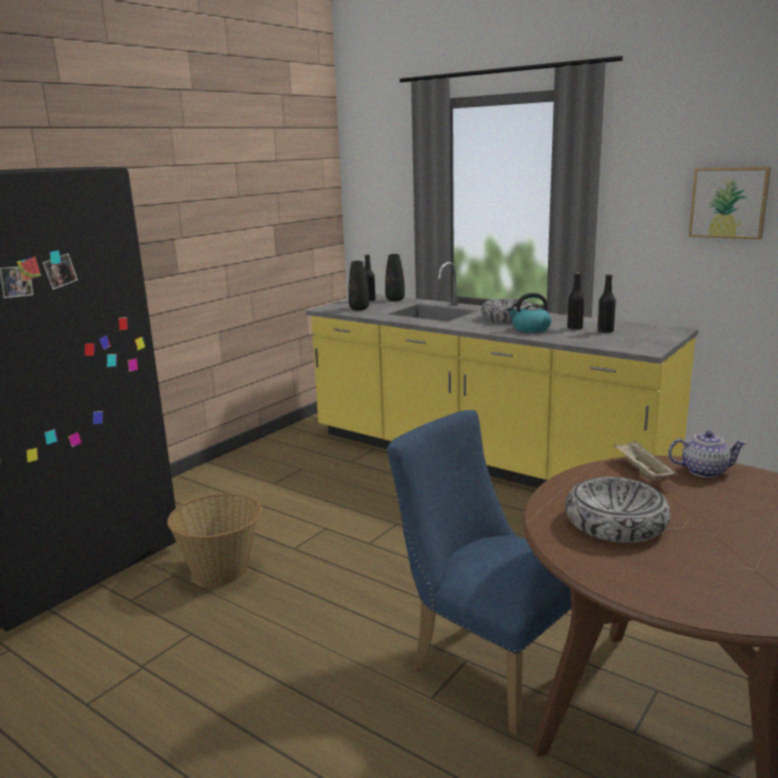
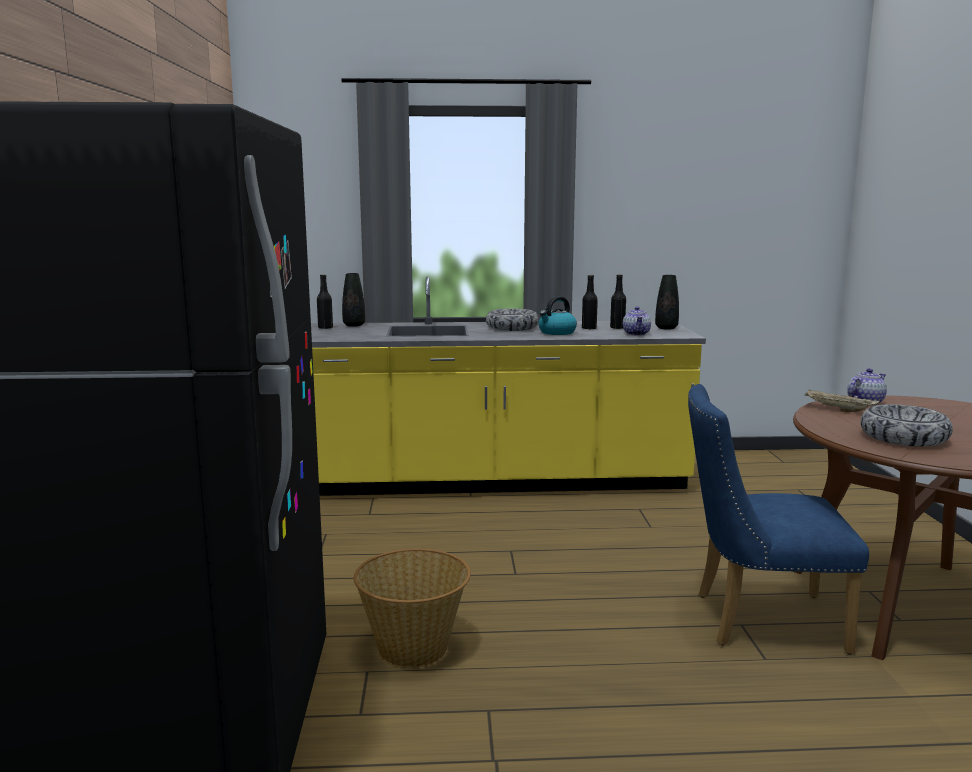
camera: 40 degrees left, 5 degrees down
black vase [348,261,369,310] -> black vase moved to [655,275,679,329]
picture [689,167,771,239] -> none
none -> teapot [623,307,651,336]

